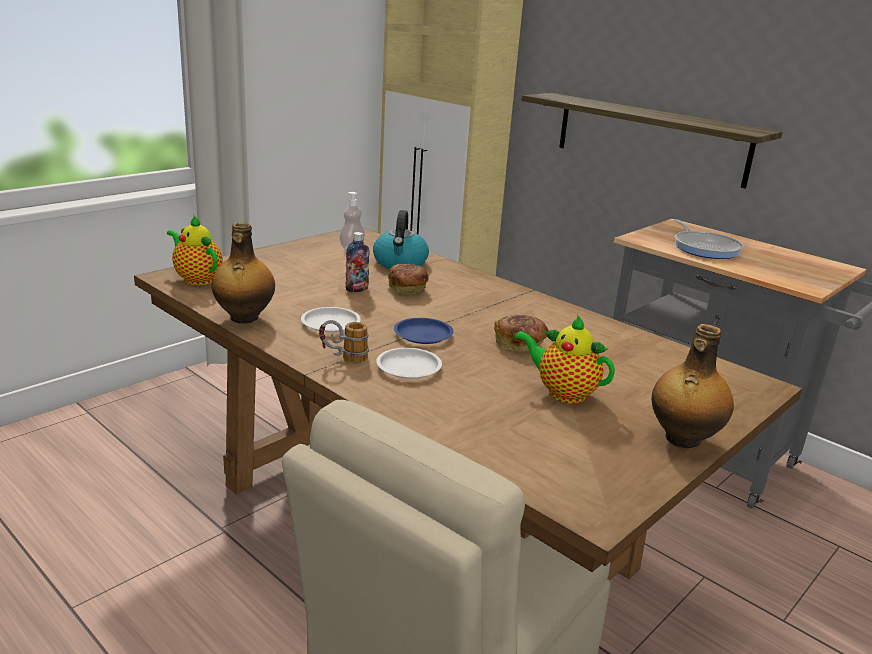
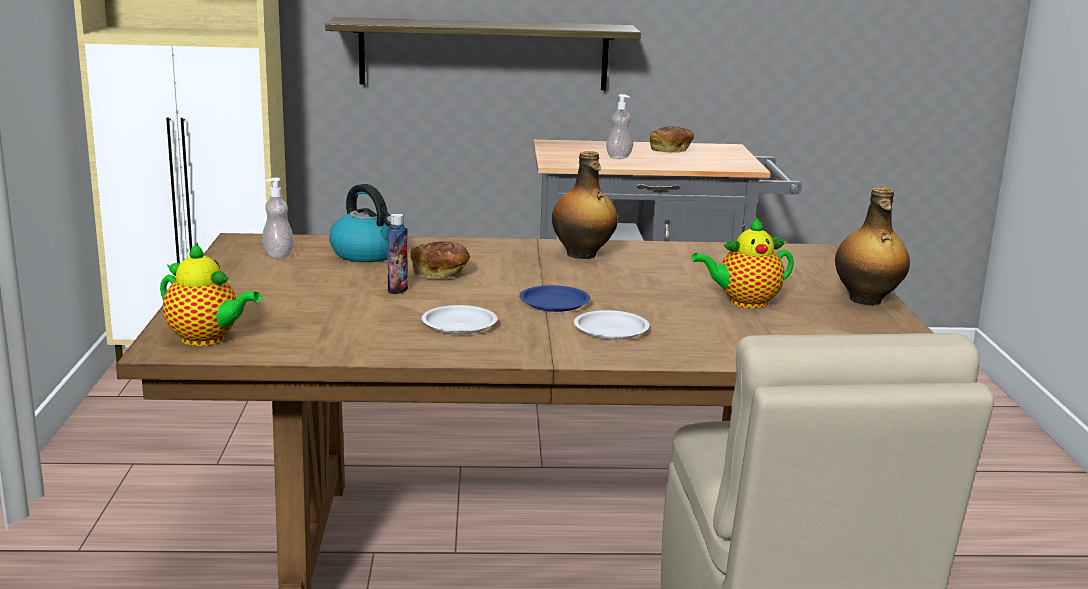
camera: 45 degrees left, 5 degrees down
teapot [167,215,223,286] -> teapot turned 150 degrees counterclockwise [160,243,261,346]
bottle [211,222,275,324] -> bottle moved to [552,151,618,259]
mug [319,320,369,363] -> none
bread [494,315,548,352] -> bread moved to [650,126,694,153]
frying pan [674,219,744,259] -> soap dispenser [606,94,633,159]

